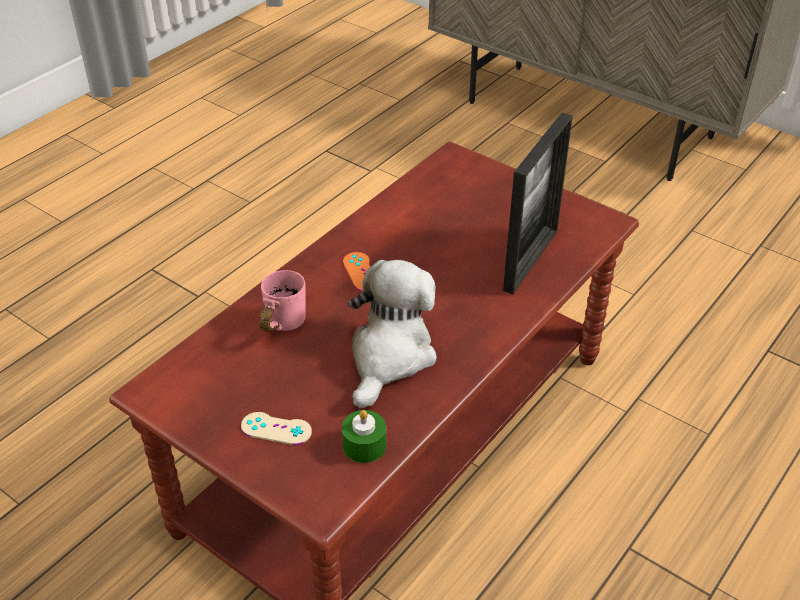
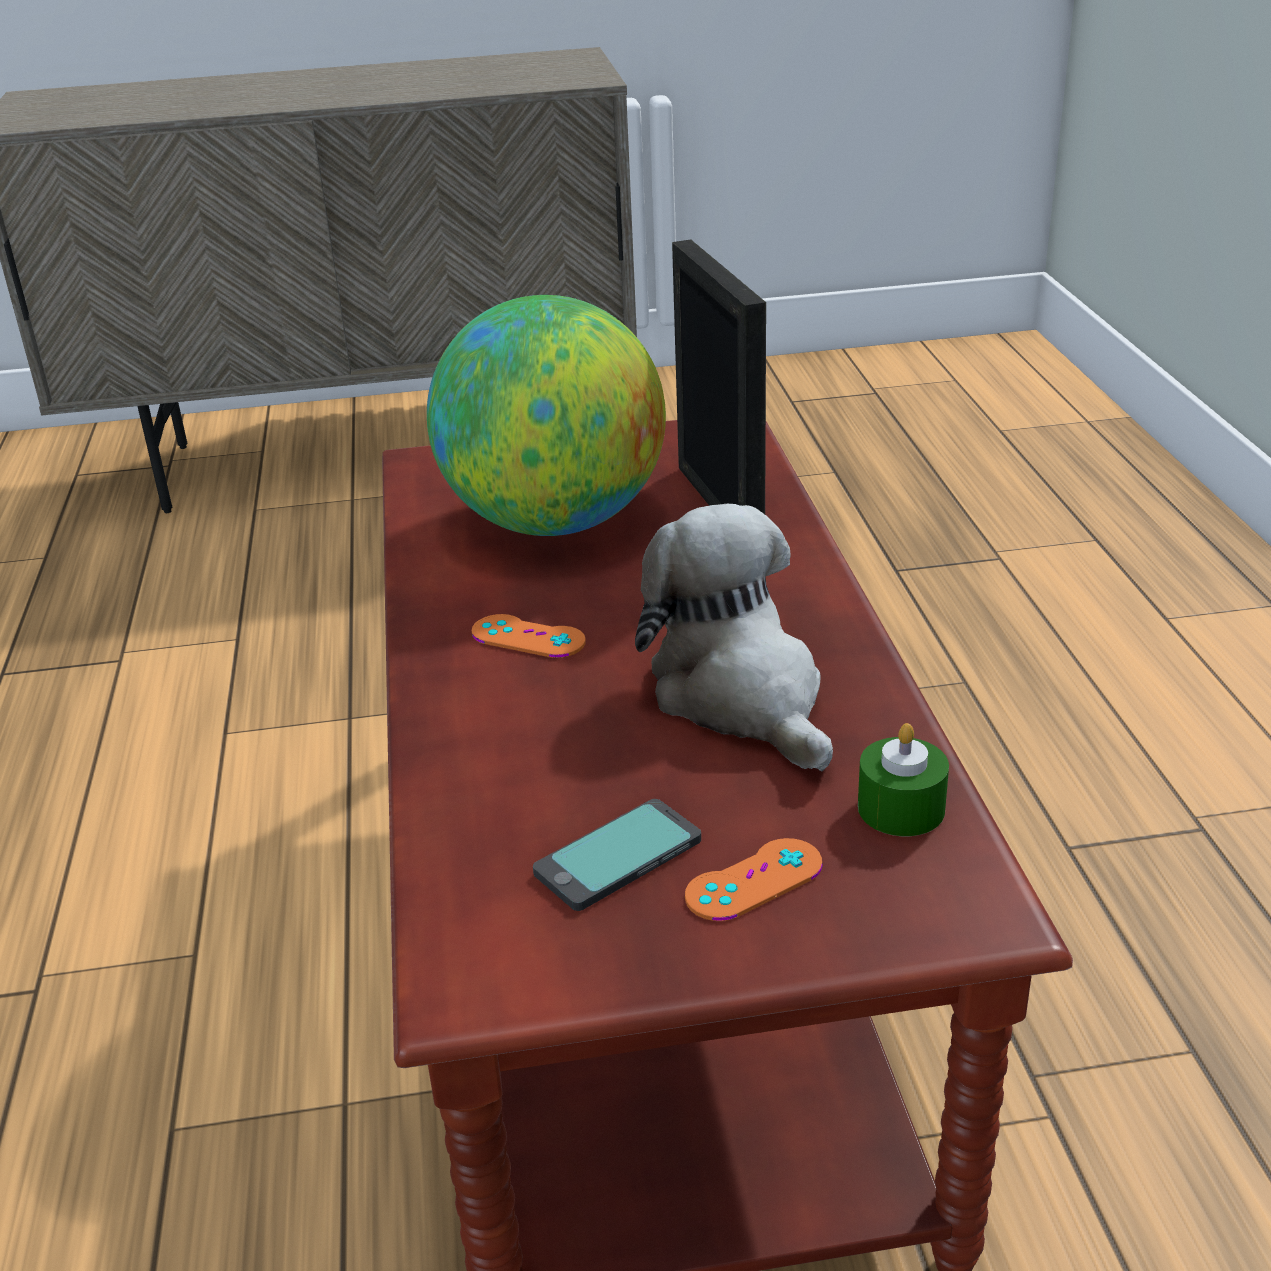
camera: 45 degrees left, 10 degrees down
beige game controller [241,412,312,445] -> orange game controller [685,838,823,921]
pink mug [259,270,306,332] -> none
none -> globe [427,295,666,536]
none -> phone [533,799,701,911]

